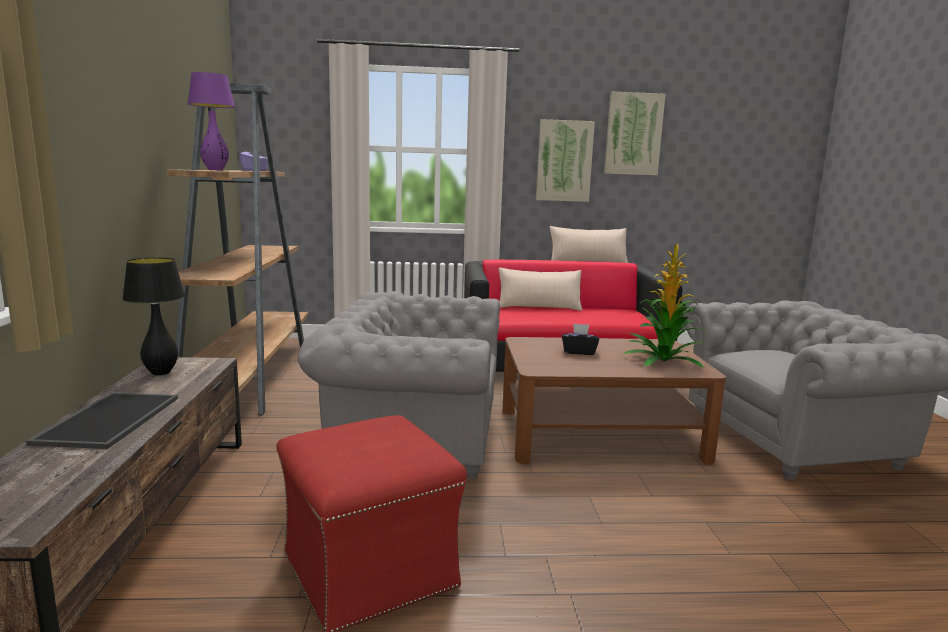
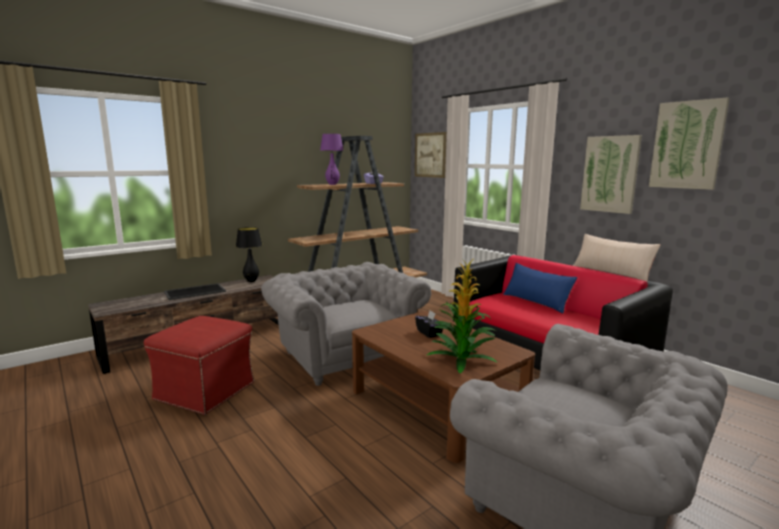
camera: 55 degrees right, 0 degrees up
beige pillow [499,268,582,311] -> blue pillow [503,263,577,314]
none -> picture [415,132,447,178]

